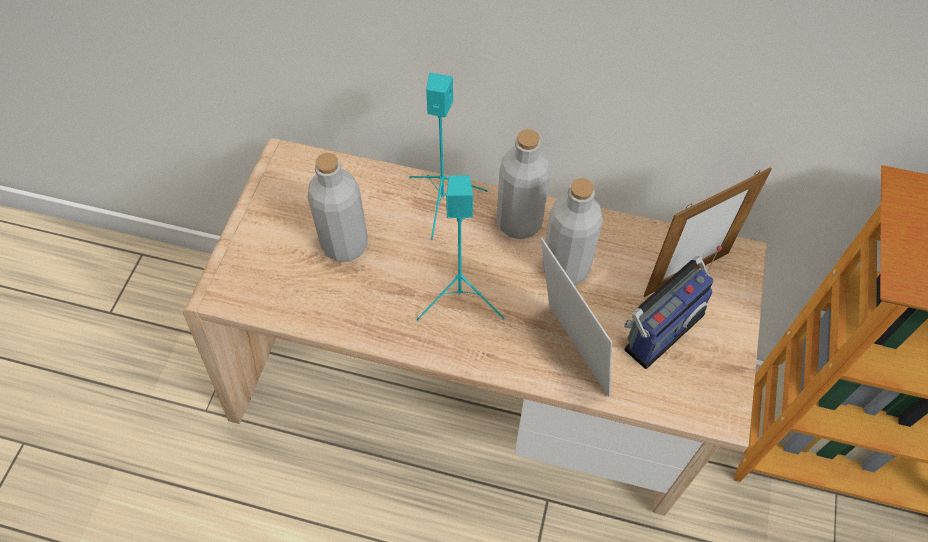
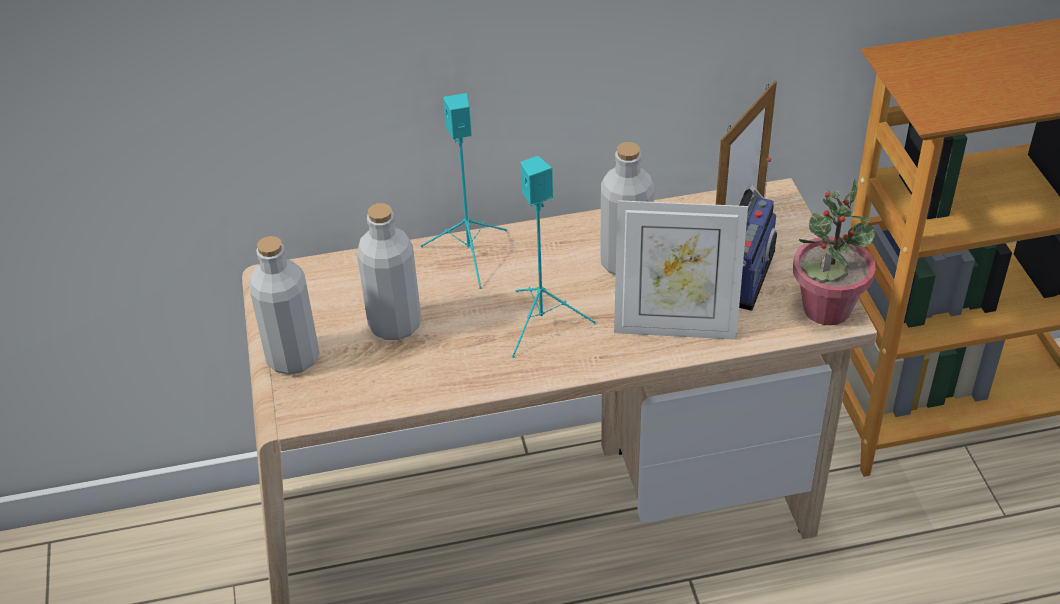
camera: 25 degrees left, 15 degrees down
grey bottle [496,129,551,239] -> grey bottle moved to [249,236,320,375]
picture frame [541,238,612,397] -> picture frame turned 150 degrees clockwise [614,200,748,340]
none -> potted plant [793,179,875,325]

